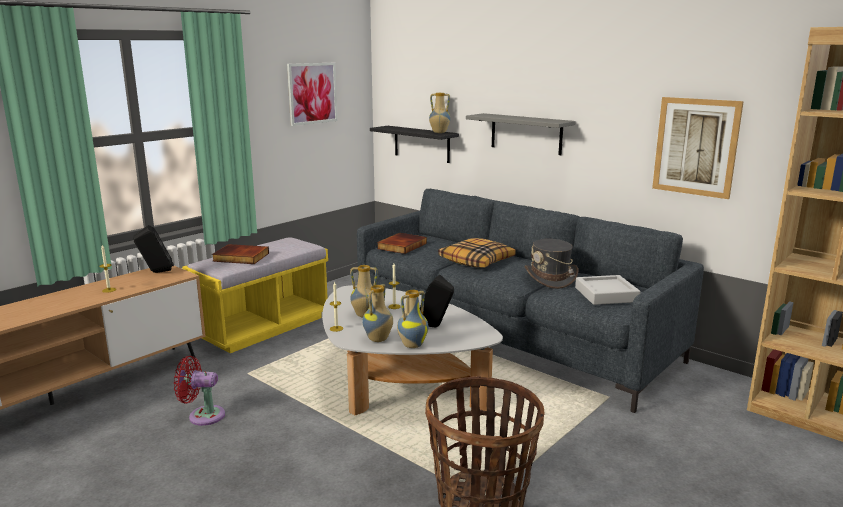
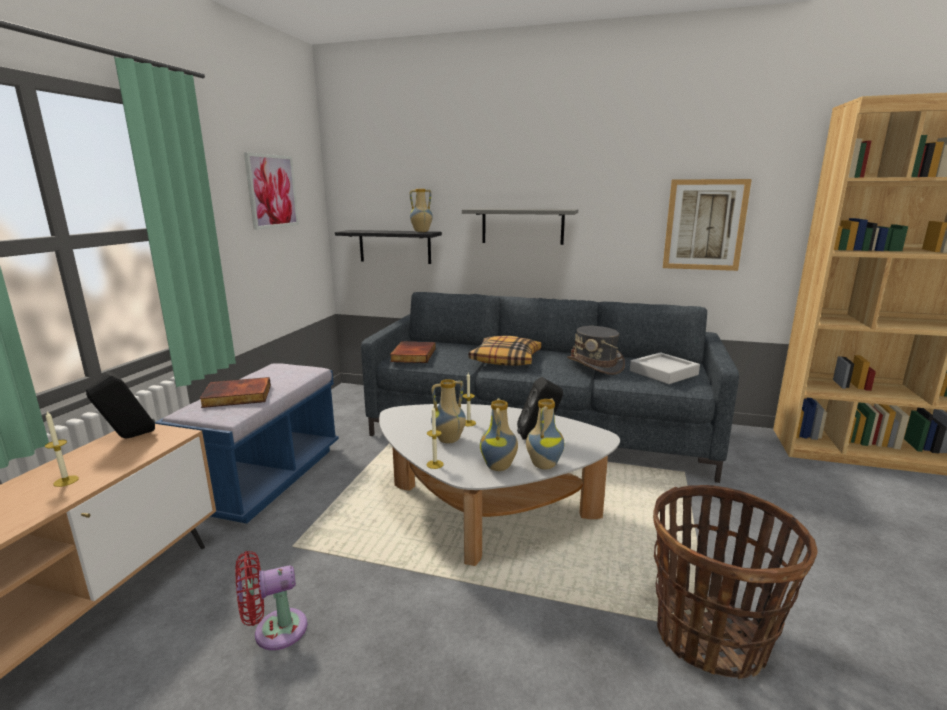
camera: 25 degrees left, 0 degrees up
yellow bench [182,237,328,353] -> blue bench [155,363,339,524]

